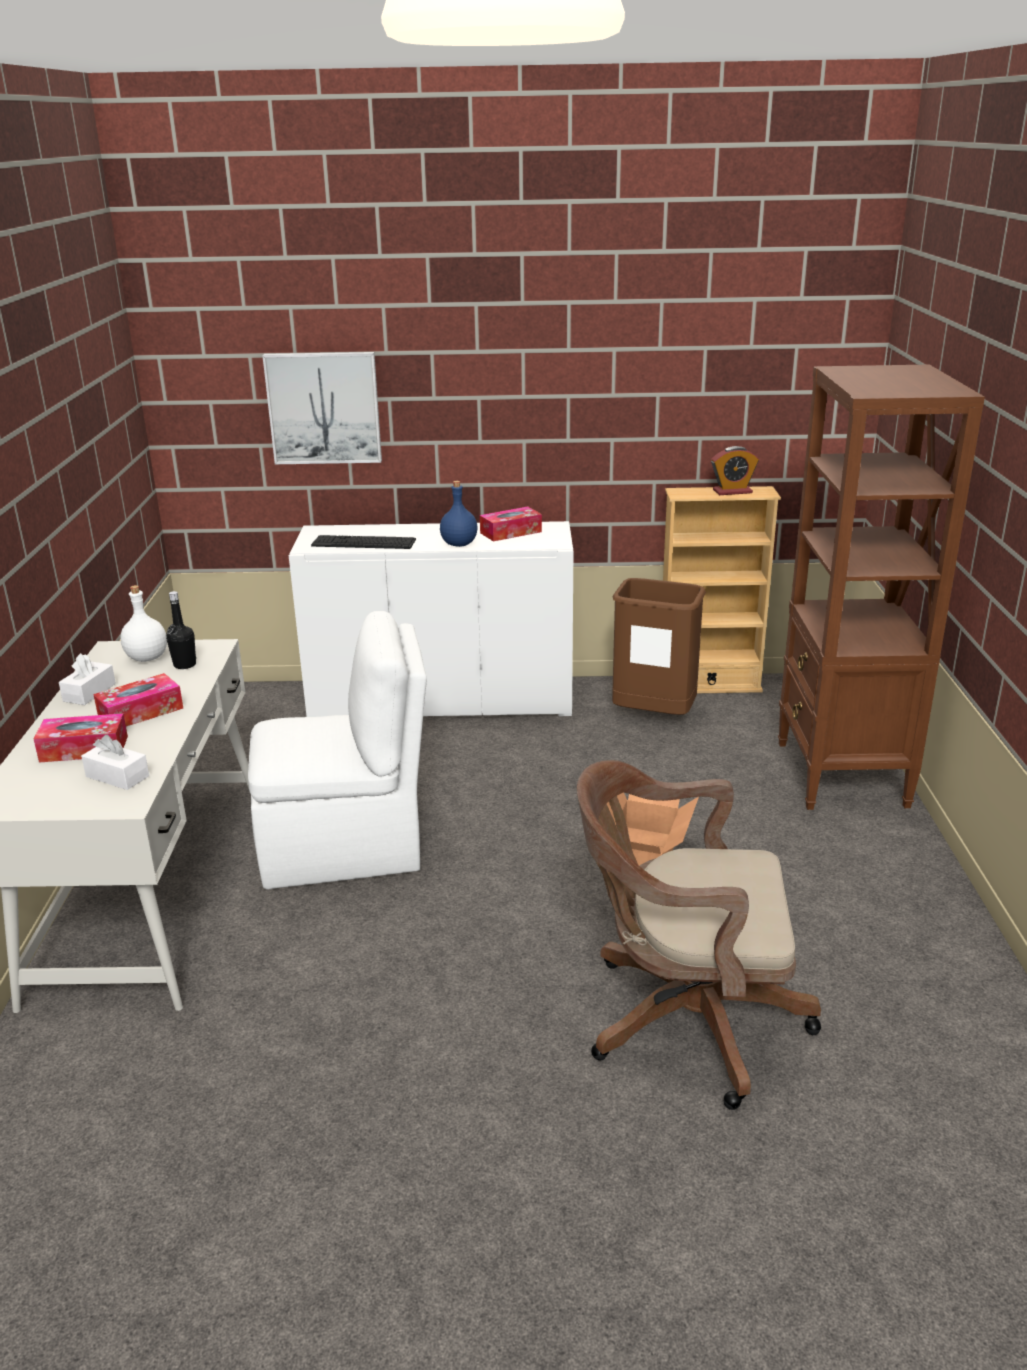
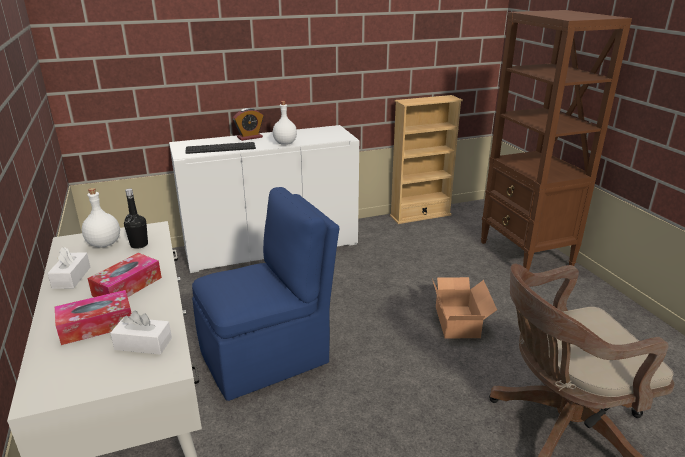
camera: 20 degrees left, 0 degrees up
white chair [248,611,427,889] -> blue chair [192,187,339,401]
picture [262,352,382,464] -> none
blue bottle [440,481,478,547] -> white bottle [273,101,297,145]
tissue box [480,506,542,541] -> none
brown trash can [612,578,706,715] -> none
alarm clock [711,446,759,495] -> alarm clock moved to [233,108,264,141]

